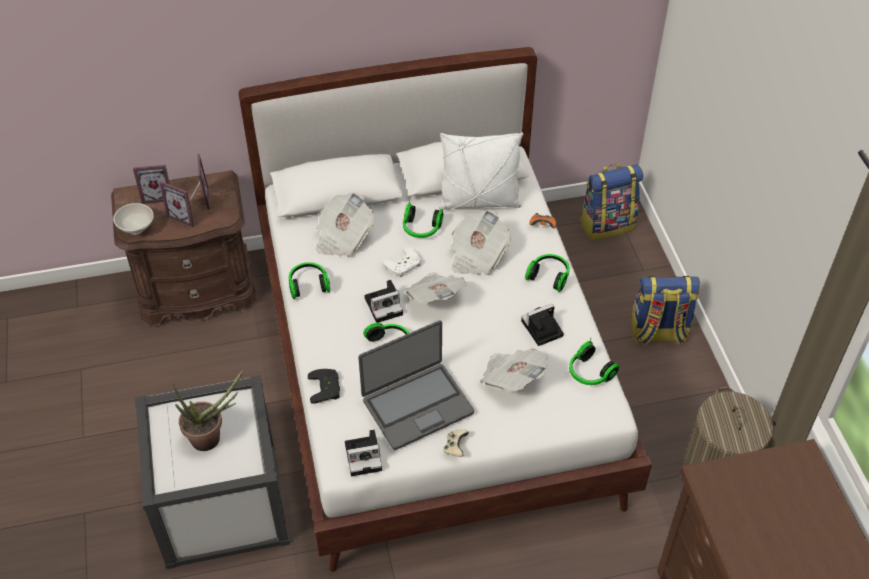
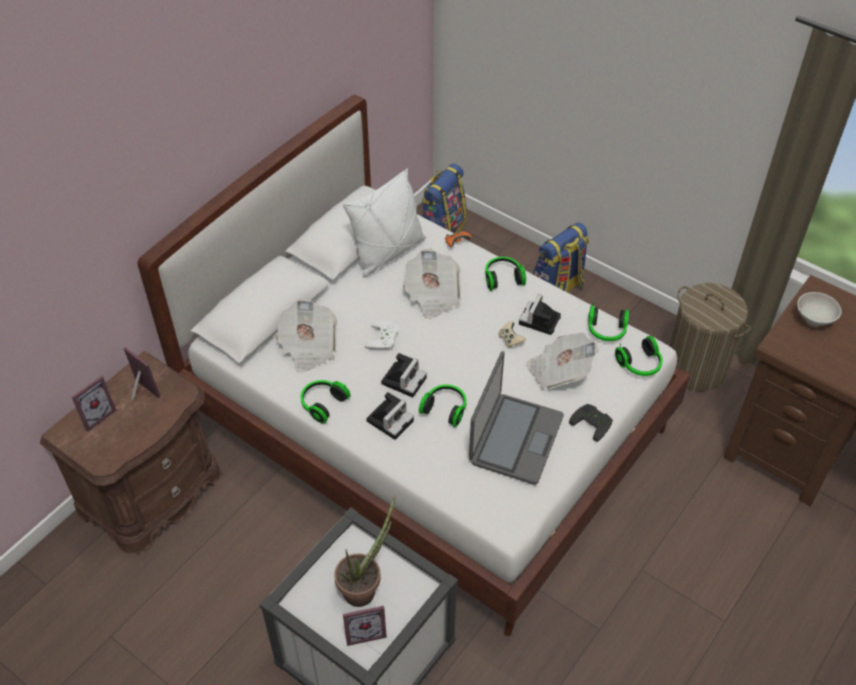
camera: 40 degrees left, 0 degrees up
white bowl [113,203,154,235] -> white bowl moved to [797,292,842,327]
picture frame [159,181,194,227] -> picture frame moved to [343,606,387,646]
black game controller [308,369,340,404] -> black game controller moved to [569,404,613,442]
camera [345,430,382,476] -> camera moved to [366,392,414,440]
headphones [403,199,443,238] -> headphones moved to [615,336,663,376]
newspaper [404,272,466,304] -> none
beige game controller [443,429,469,457] -> beige game controller moved to [499,321,526,347]

